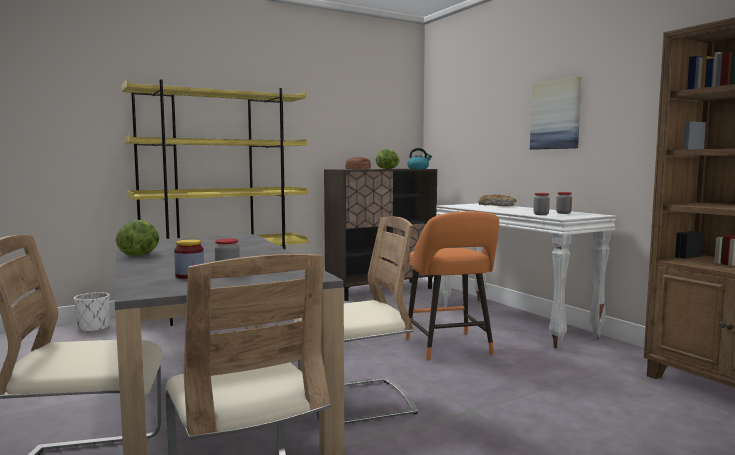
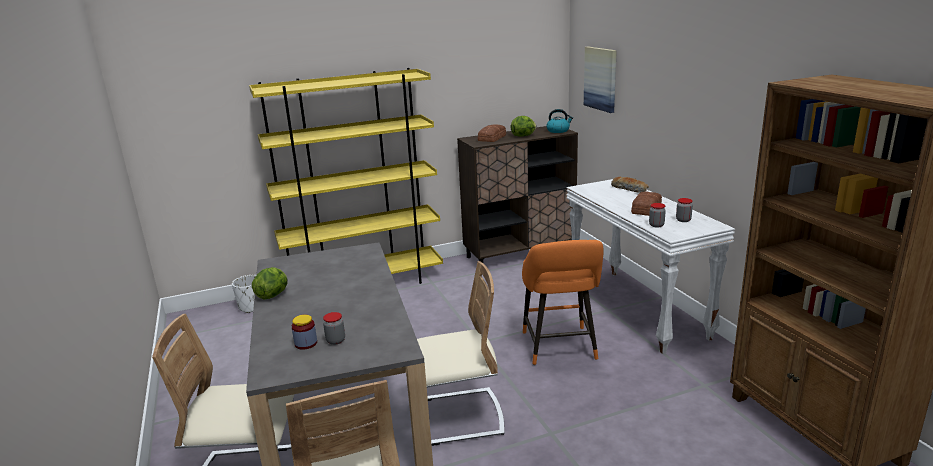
camera: 10 degrees right, 15 degrees up
picture [530,77,581,150] -> picture moved to [584,47,617,113]
none -> bread [631,191,662,216]

